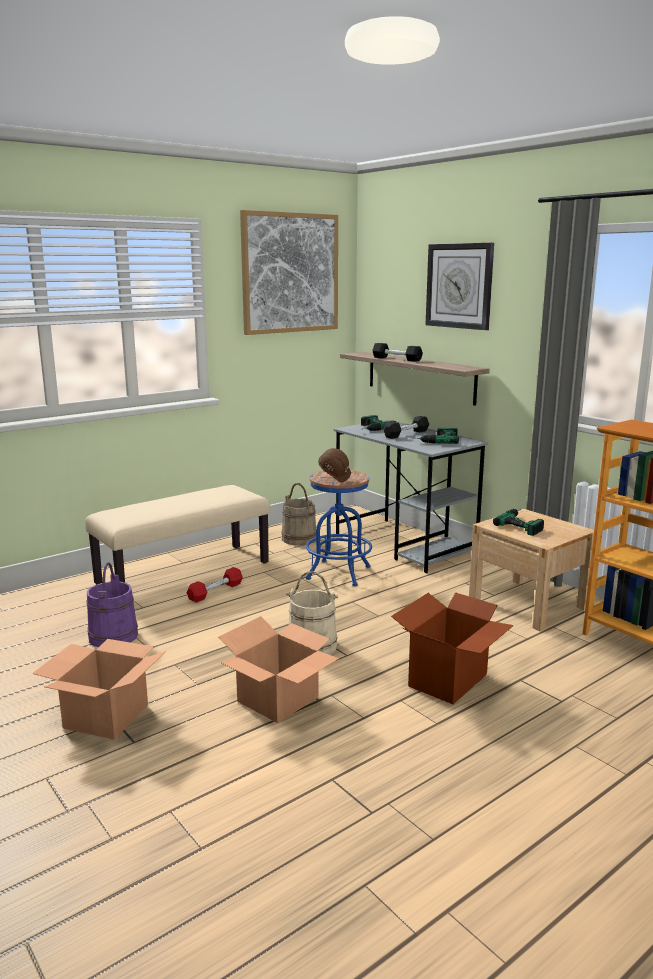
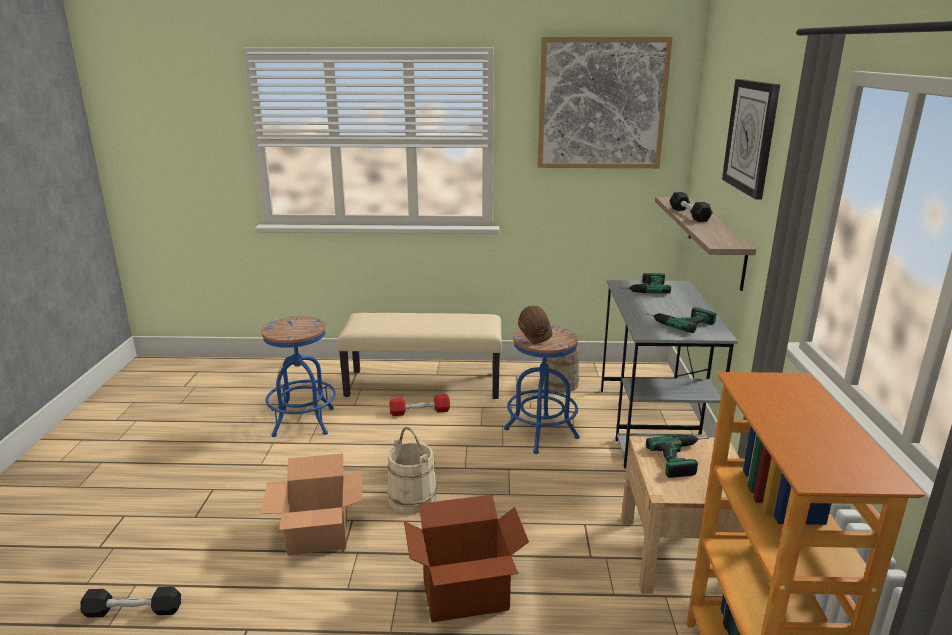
camera: 40 degrees right, 5 degrees up
cardboard box [32,639,166,740] -> none
purple bucket [87,562,138,647] -> blue stool [261,316,336,437]
black dumbbell [383,416,429,439] -> black dumbbell moved to [80,587,181,618]

